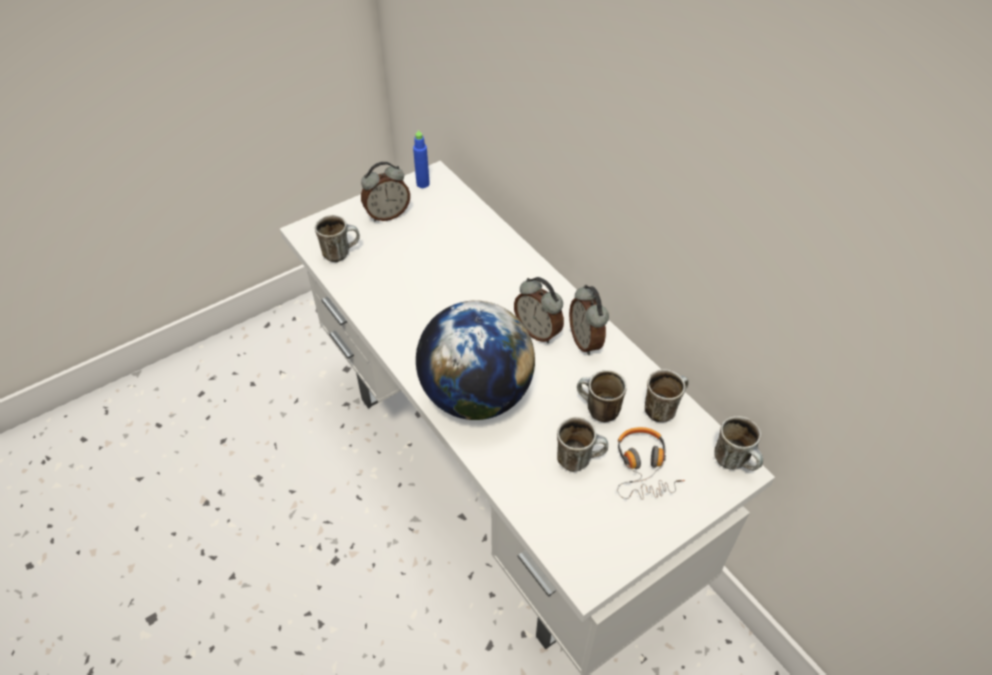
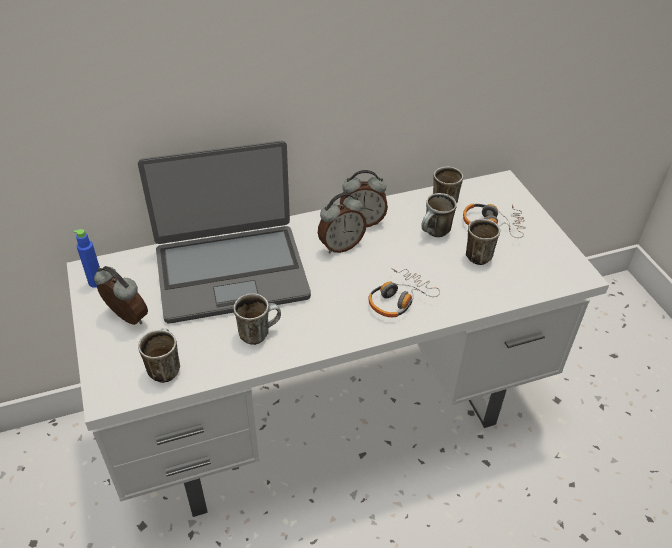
camera: 75 degrees left, 5 degrees down
alarm clock [361,162,410,221] -> alarm clock turned 45 degrees counterclockwise [94,266,148,325]
globe [416,300,535,420] -> headphones [368,269,440,317]
mug [714,416,763,471] -> mug moved to [233,293,281,345]
none -> laptop [138,141,311,323]

